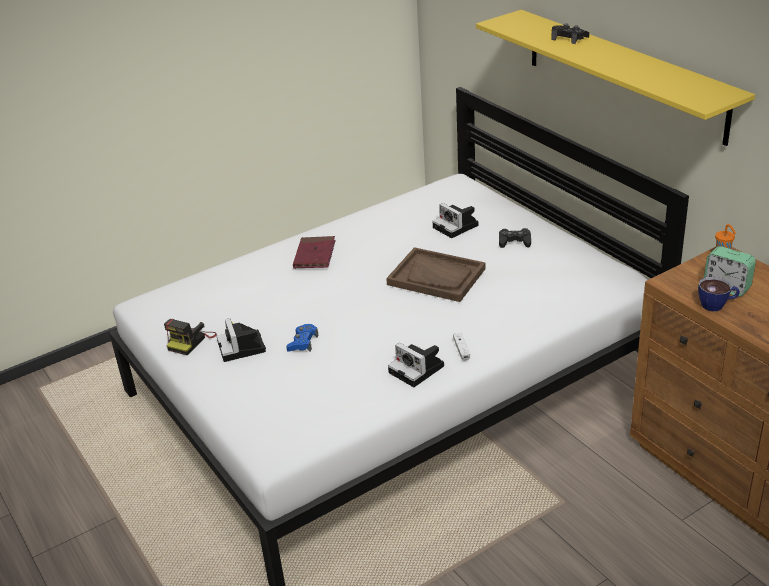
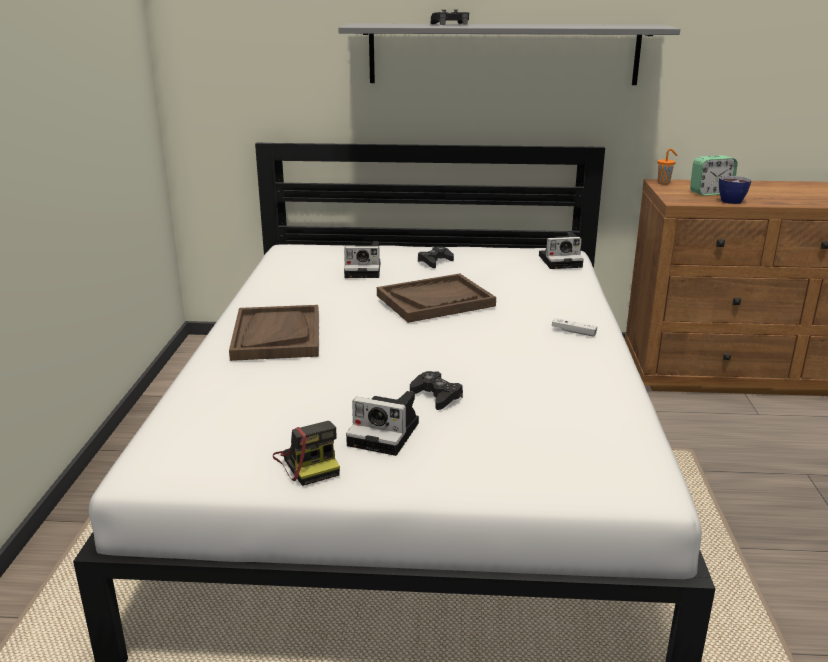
camera: 55 degrees left, 10 degrees down
blue game controller [286,324,318,352] -> black game controller [410,371,463,410]
red book [293,236,336,269] -> brown tray [229,305,319,361]
camera [388,343,444,387] -> camera moved to [539,232,584,269]
yellow shelf [476,10,755,146] -> grey shelf [338,23,680,85]

